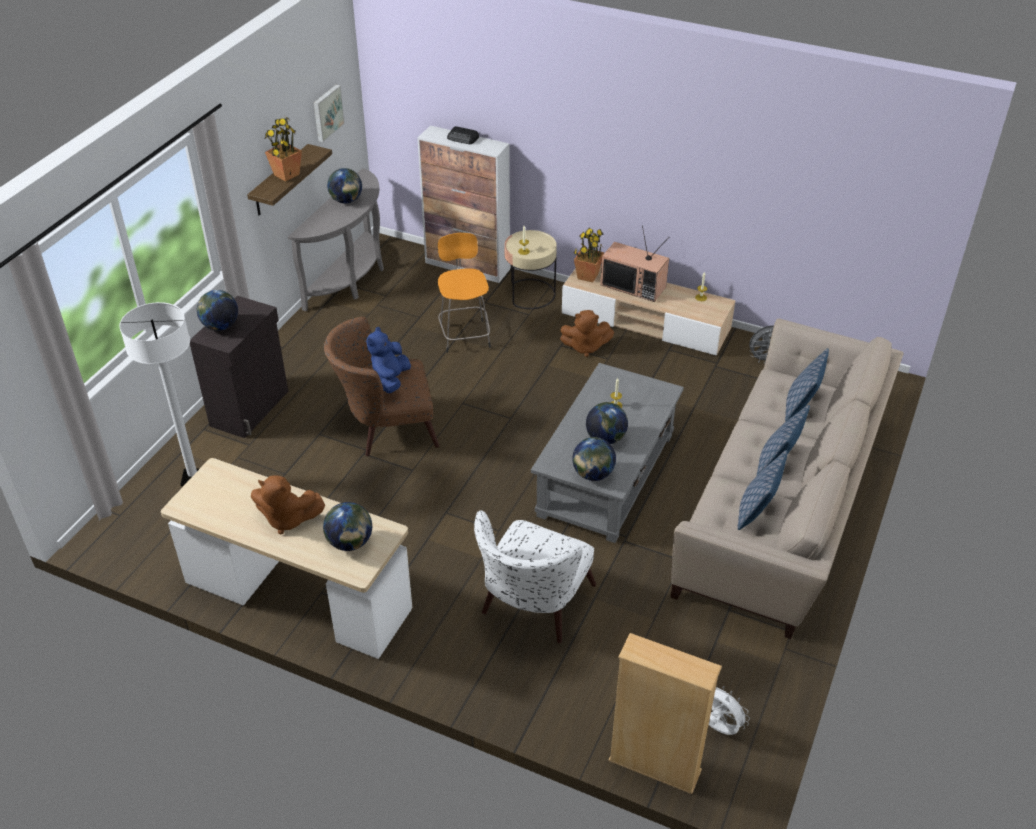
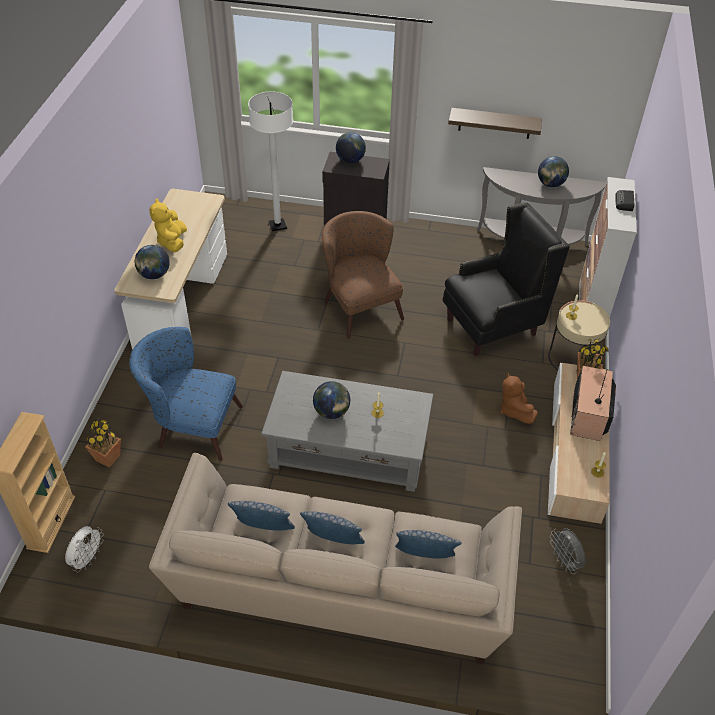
camera: 75 degrees right, 5 degrees up
brown plush toy [251,475,325,534] -> yellow plush toy [149,199,187,252]
potted plant [264,115,302,181] -> potted plant moved to [86,420,121,468]
picture [314,85,345,142] -> none
blue plush toy [366,327,411,393] -> none
orange stool [438,233,491,353] -> black armchair [443,202,570,356]
white armchair [474,510,596,643] -> blue armchair [129,327,243,461]
globe [572,437,616,481] -> none

